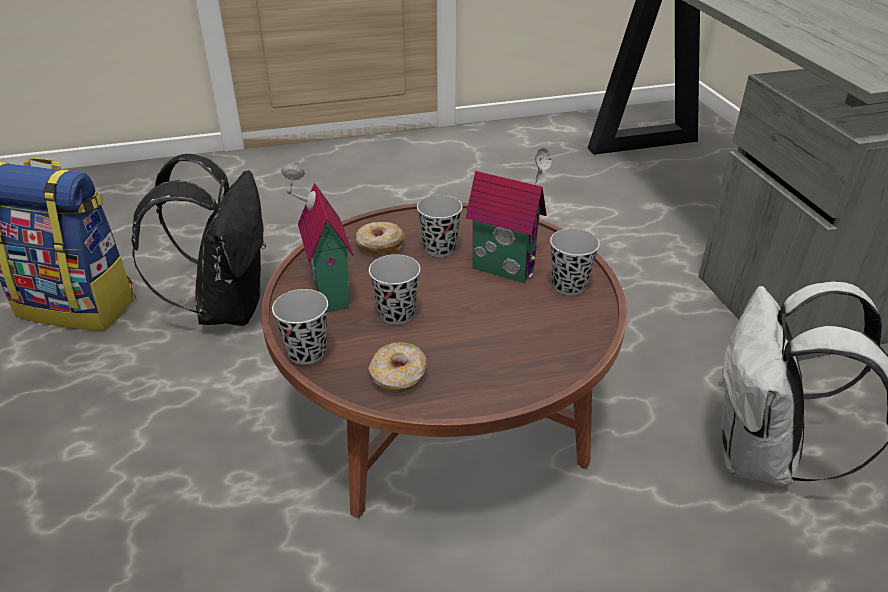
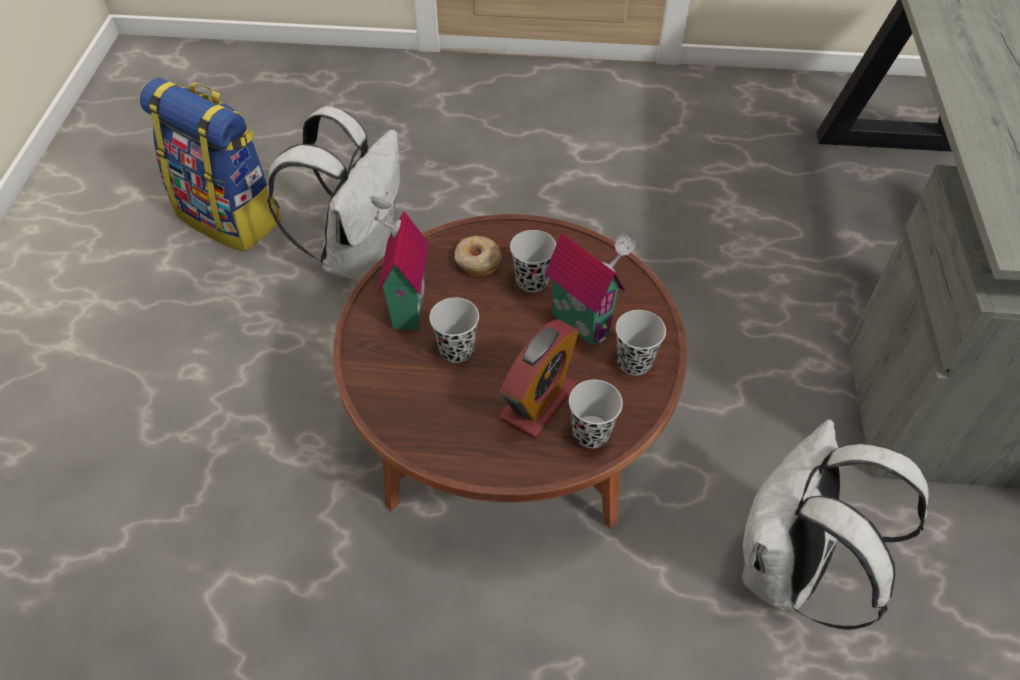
camera: 20 degrees right, 15 degrees up
black backpack [131,154,266,326] -> white backpack [267,106,400,281]
black cup [272,289,328,365] -> black cup moved to [569,380,623,448]
donut [368,342,427,393] -> none
none -> alarm clock [500,319,579,439]

